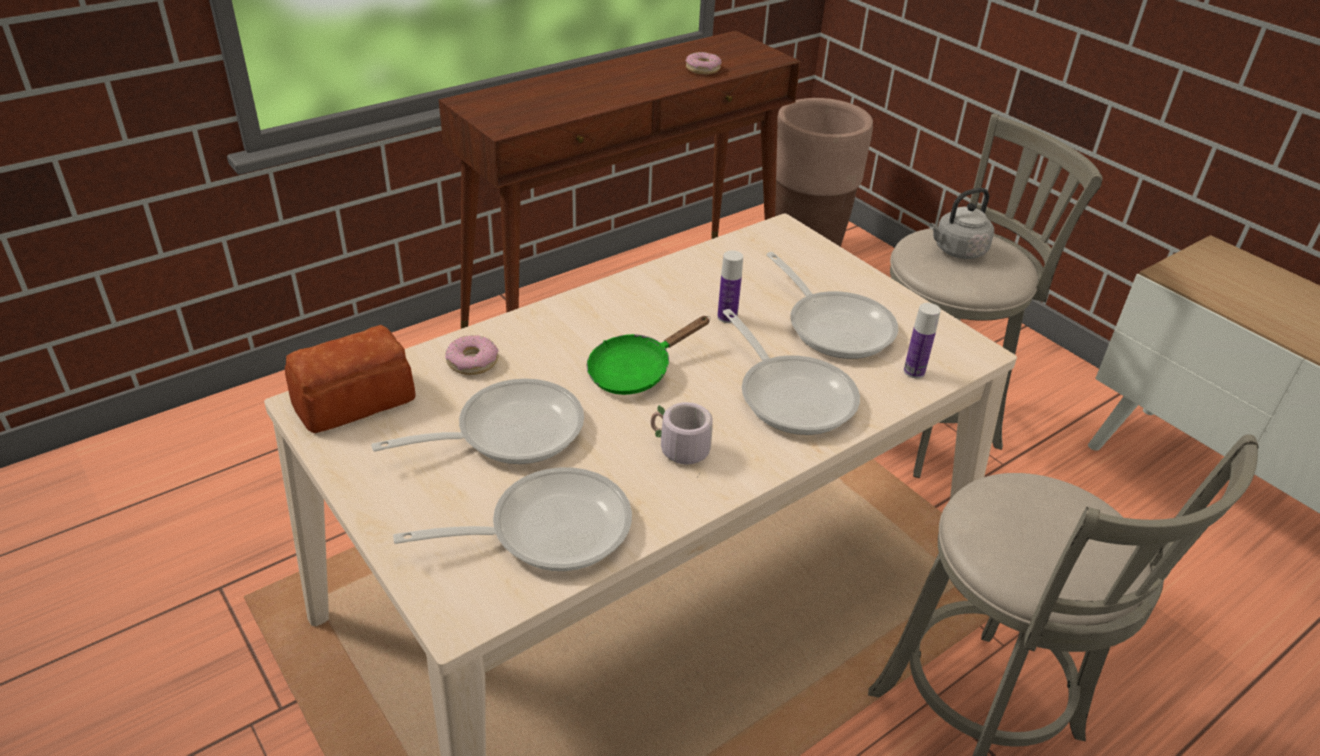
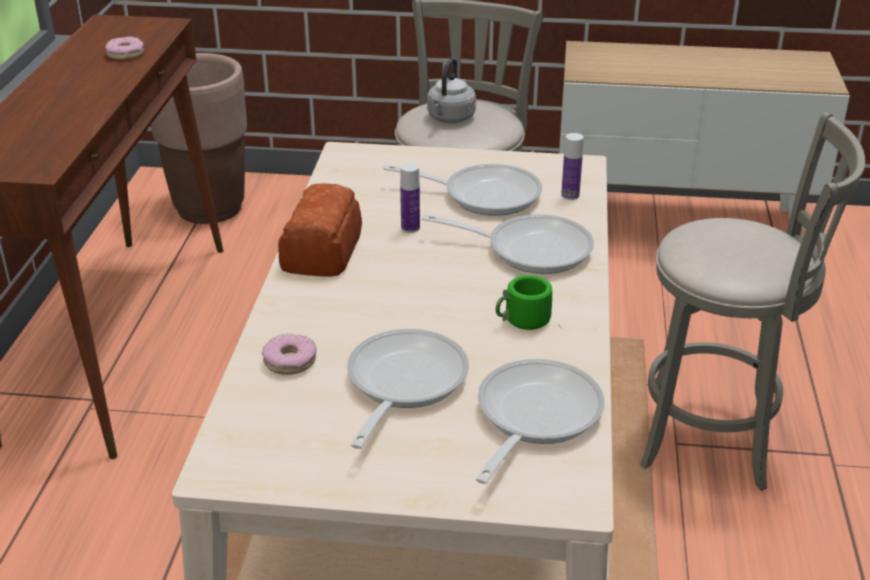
camera: 45 degrees left, 5 degrees down
bread [285,325,416,433] -> bread moved to [278,184,362,277]
green frying pan [587,316,710,395] -> none
grey mug [651,402,713,479] -> green mug [496,275,562,330]

